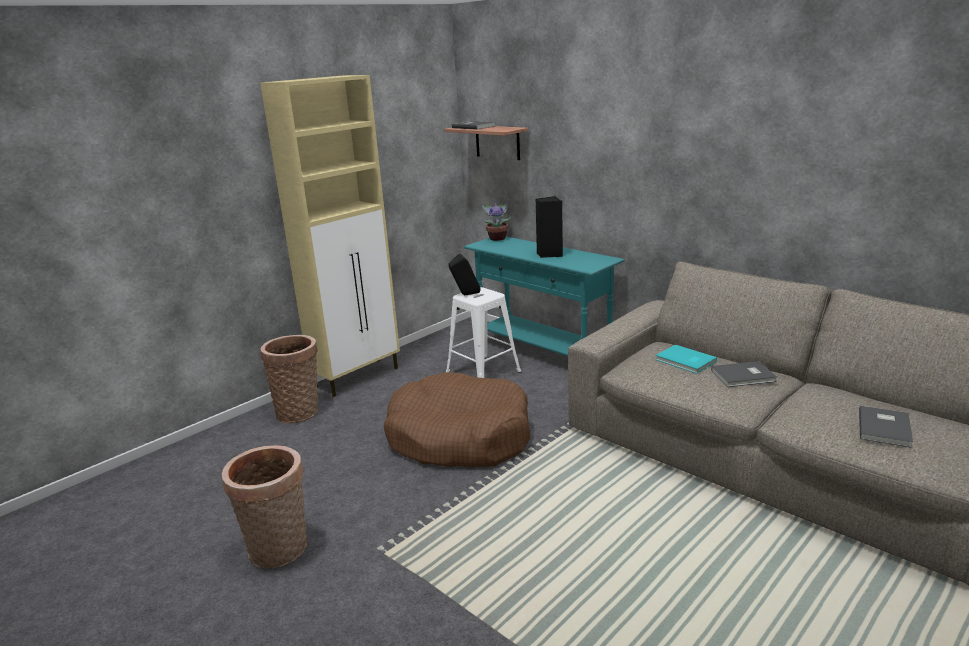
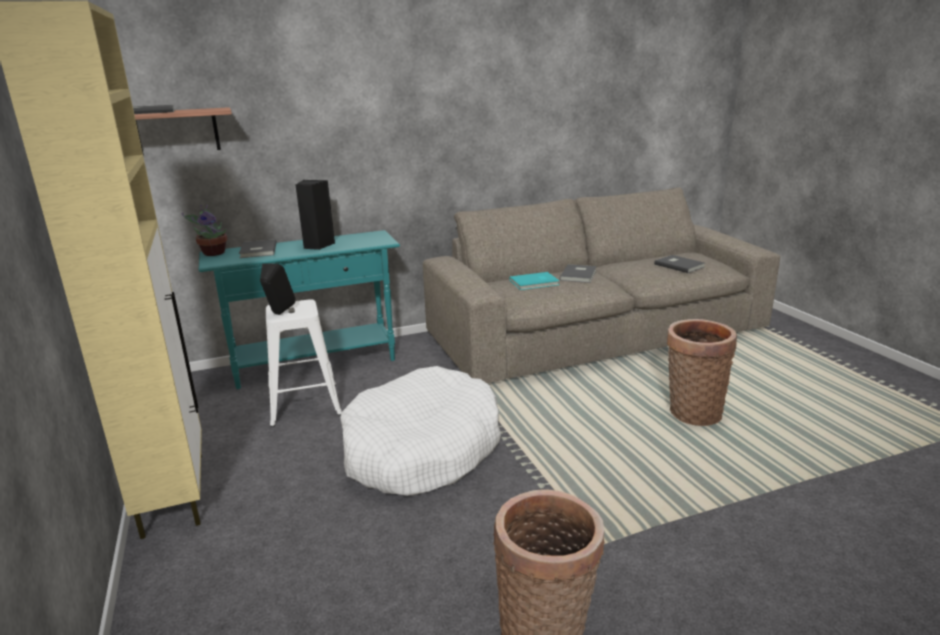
camera: 65 degrees left, 0 degrees up
basket [260,335,318,424] -> basket moved to [667,319,737,426]
brown dog bed [384,372,530,467] -> white dog bed [340,366,501,496]
none -> grey book [239,239,277,258]

